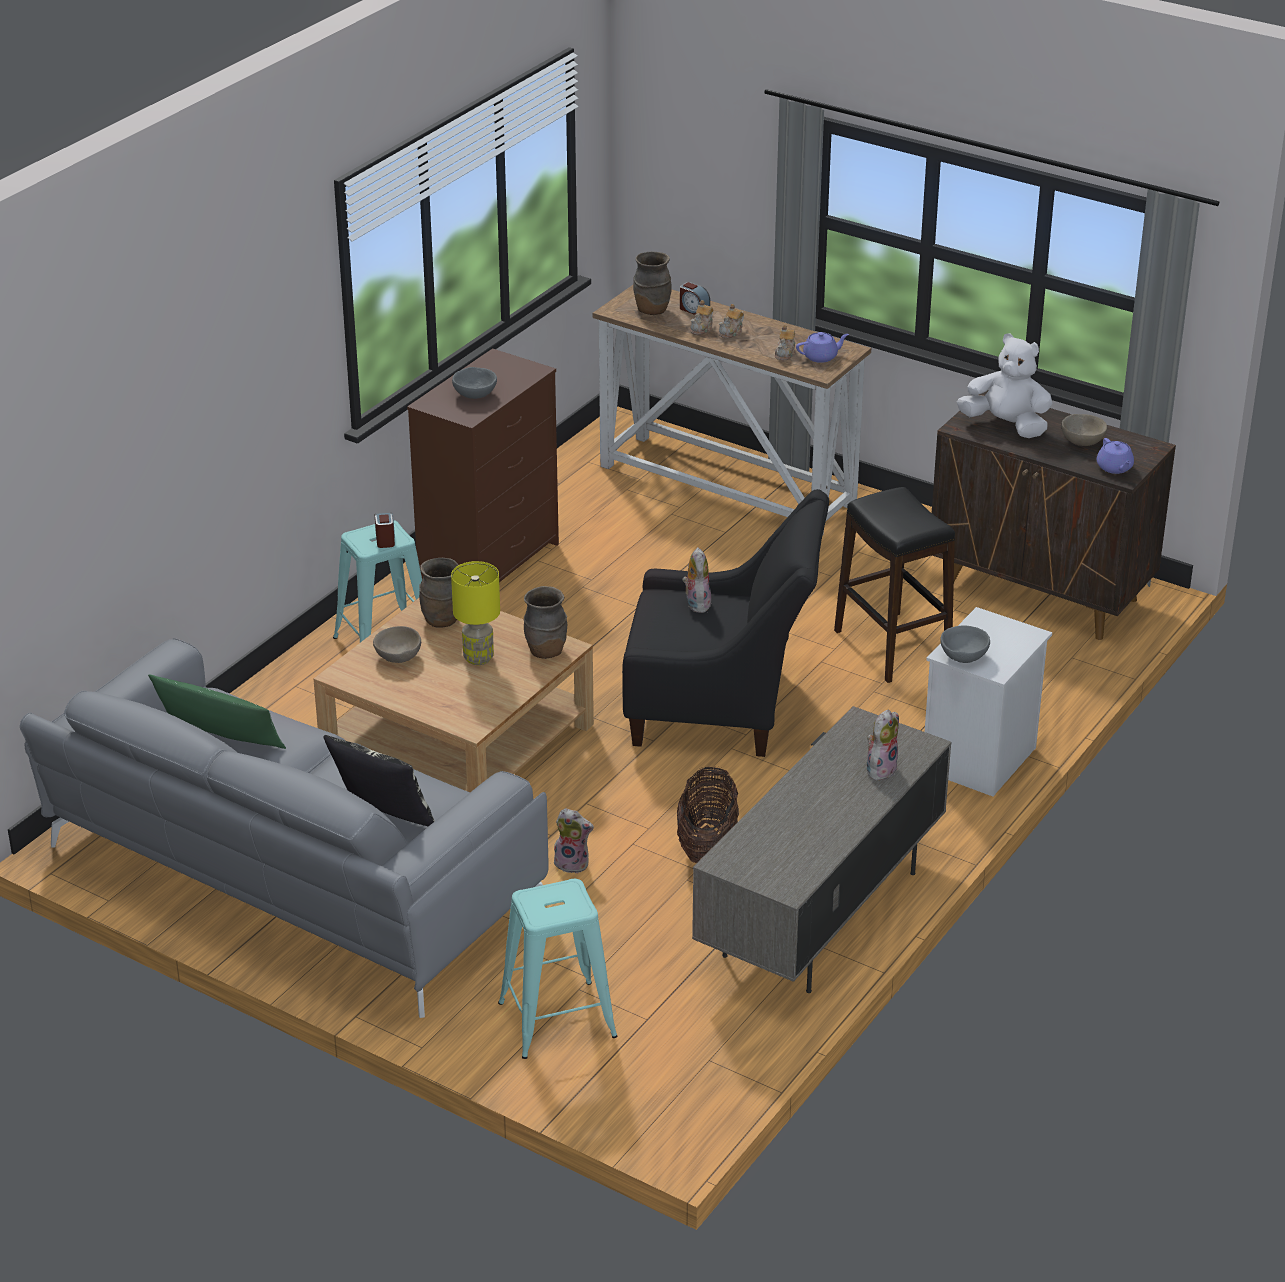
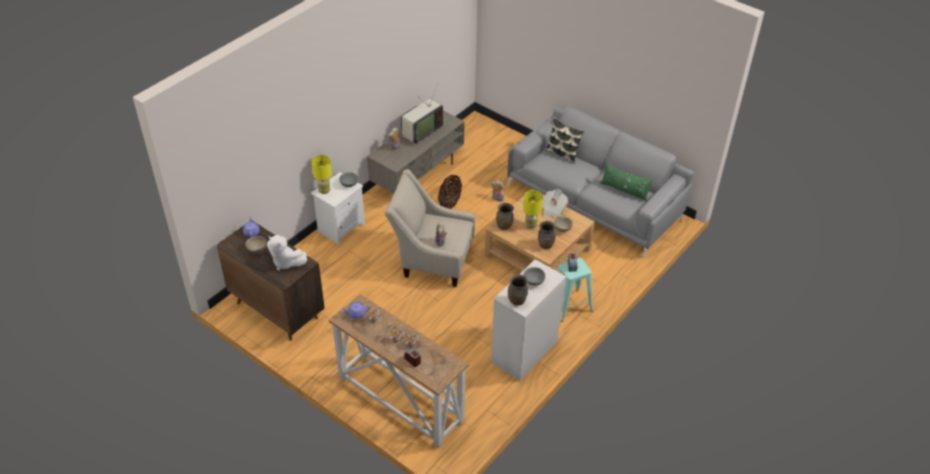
camera: 175 degrees left, 10 degrees up
brown dresser [407,348,559,582] -> white dresser [491,259,566,381]
turquoise stool [498,879,617,1059] -> none
black armchair [622,489,829,757] -> beige armchair [384,169,475,287]
brown vase [633,251,672,315] -> brown vase moved to [508,274,528,305]
black stool [834,487,955,683] -> none
none -> yellow table lamp [312,155,332,194]
none -> television [401,86,443,144]
none -> newspaper [542,189,568,217]

